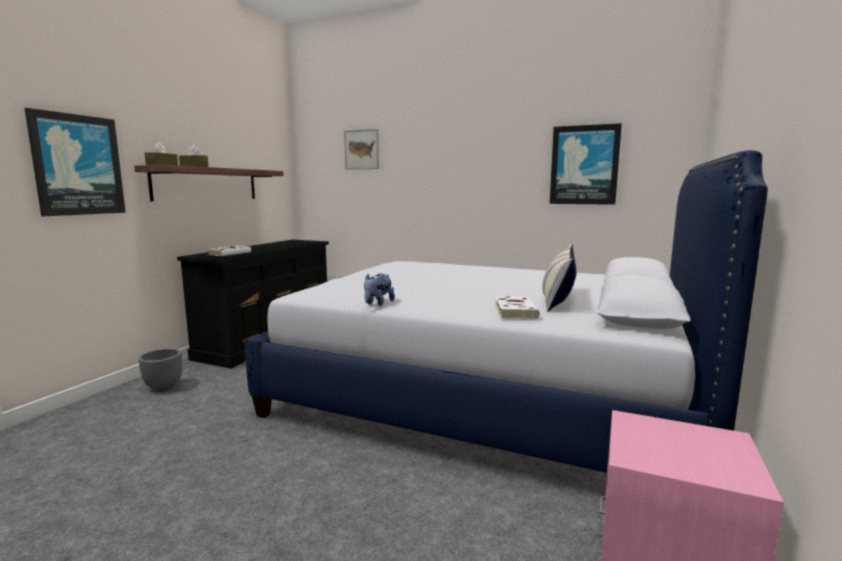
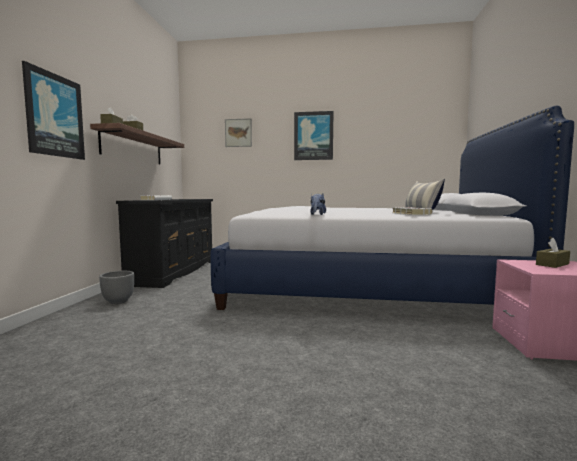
camera: 15 degrees left, 5 degrees down
picture [550,123,622,205] -> picture moved to [294,111,334,160]
none -> brown tissue box [536,238,570,268]

